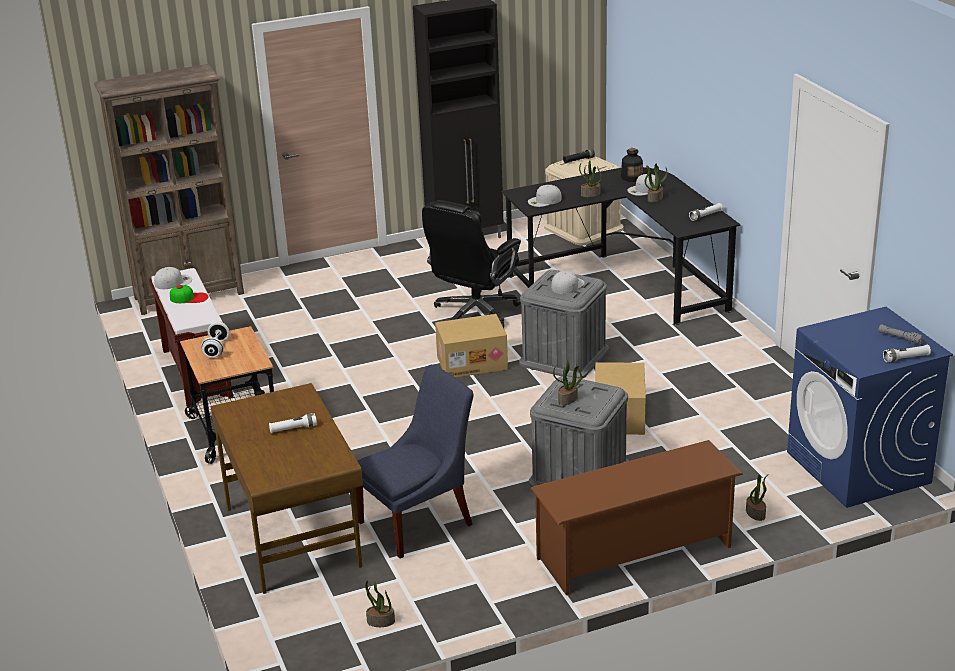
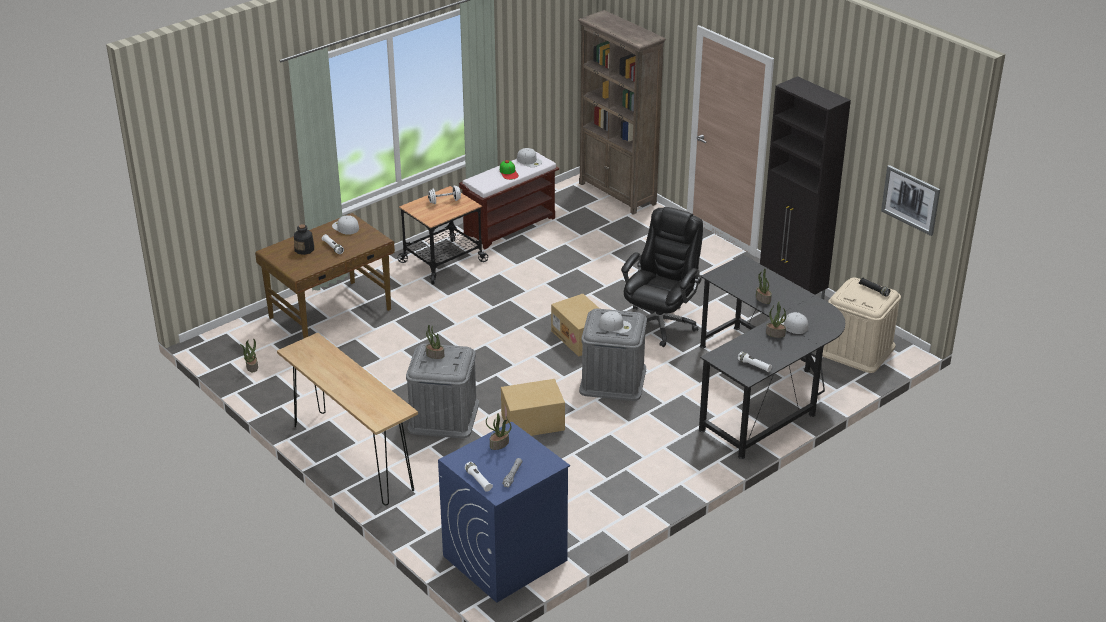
camera: 70 degrees right, 5 degrees up
blue chair [356,365,474,559] -> none
black office chair [422,200,521,328] -> black office chair turned 105 degrees clockwise [621,207,703,347]
white cap [528,185,562,207] -> white cap moved to [332,215,359,235]
brown shoe rack [531,440,743,595] -> brown console table [277,333,418,505]
bottle [621,148,643,182] -> bottle moved to [294,224,314,255]
potted plant [746,474,769,521] -> potted plant moved to [486,413,512,450]
none -> picture [881,165,940,236]

